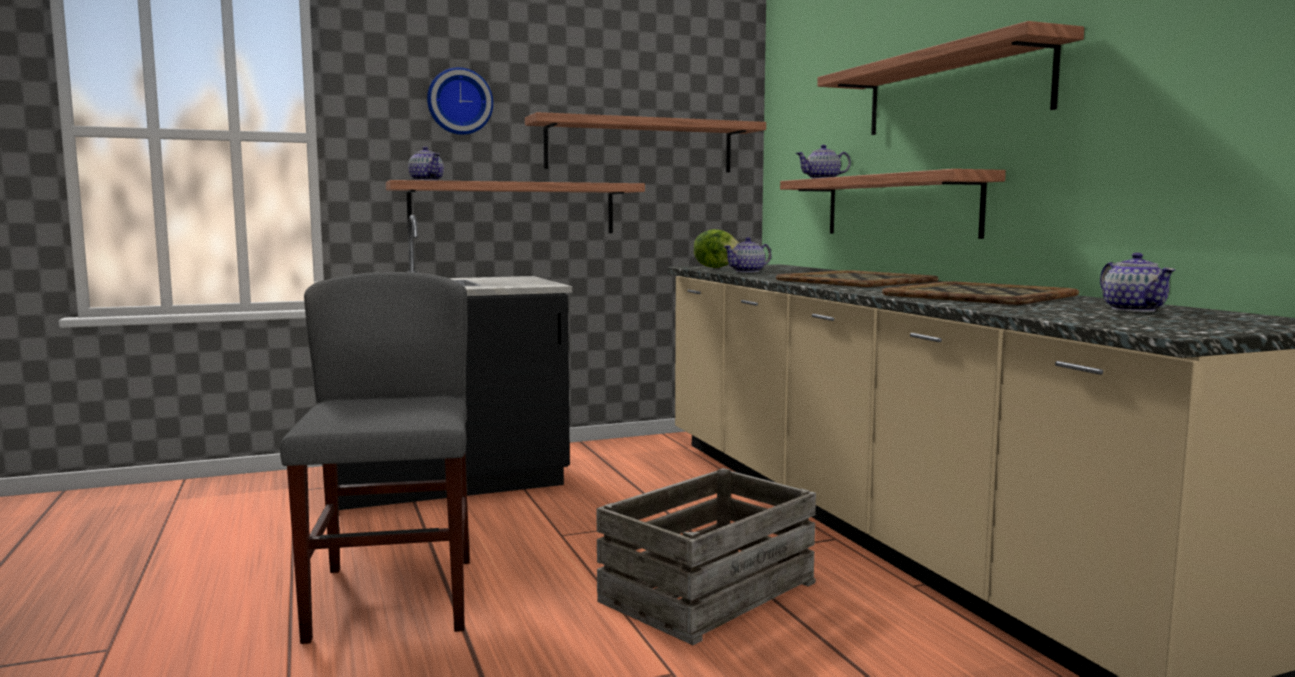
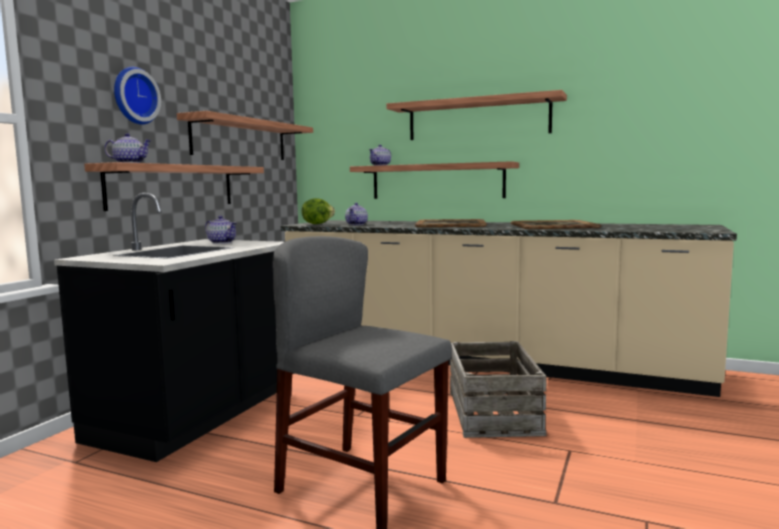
camera: 45 degrees left, 0 degrees up
teapot [1100,253,1175,312] -> teapot moved to [205,216,237,244]

